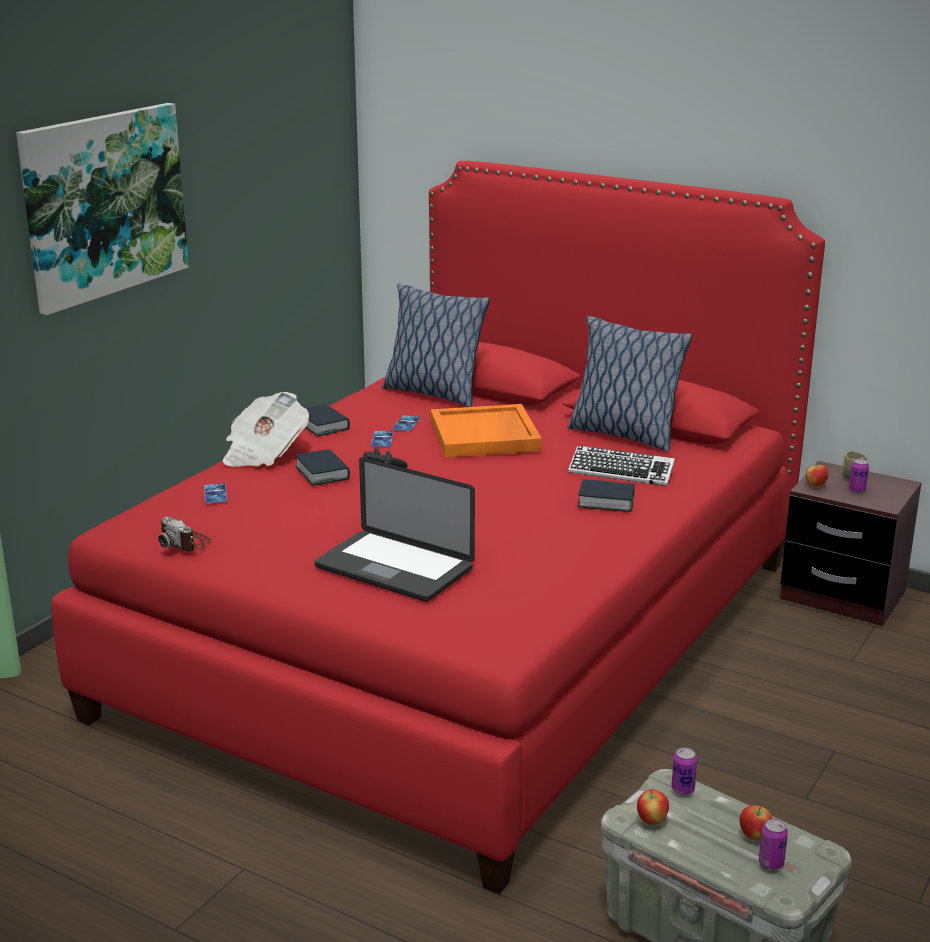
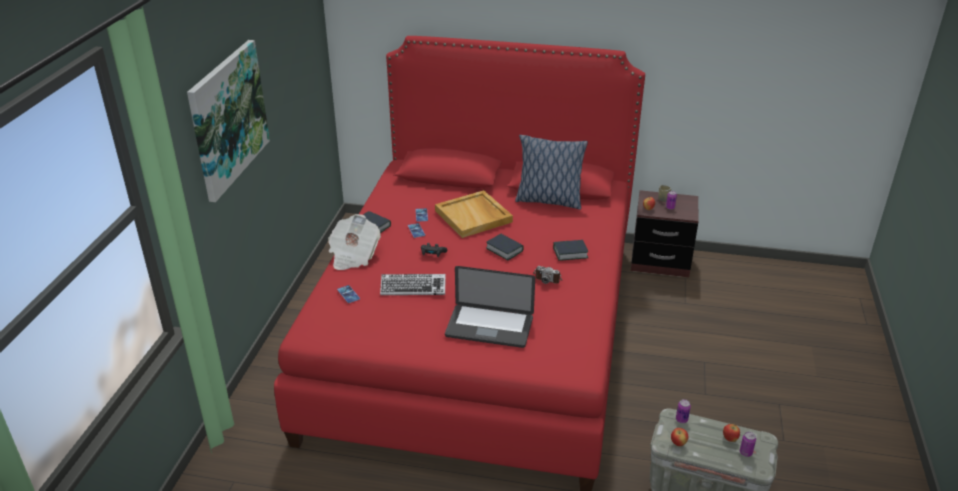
camera: 20 degrees left, 10 degrees up
camera [158,517,211,552] -> camera moved to [533,266,562,284]
book [295,449,350,486] -> book moved to [486,234,524,260]
pillow [382,283,490,407] -> none
orange tray [431,404,542,458] -> beige tray [435,190,513,238]
keyboard [568,445,675,486] -> keyboard moved to [380,274,445,295]

